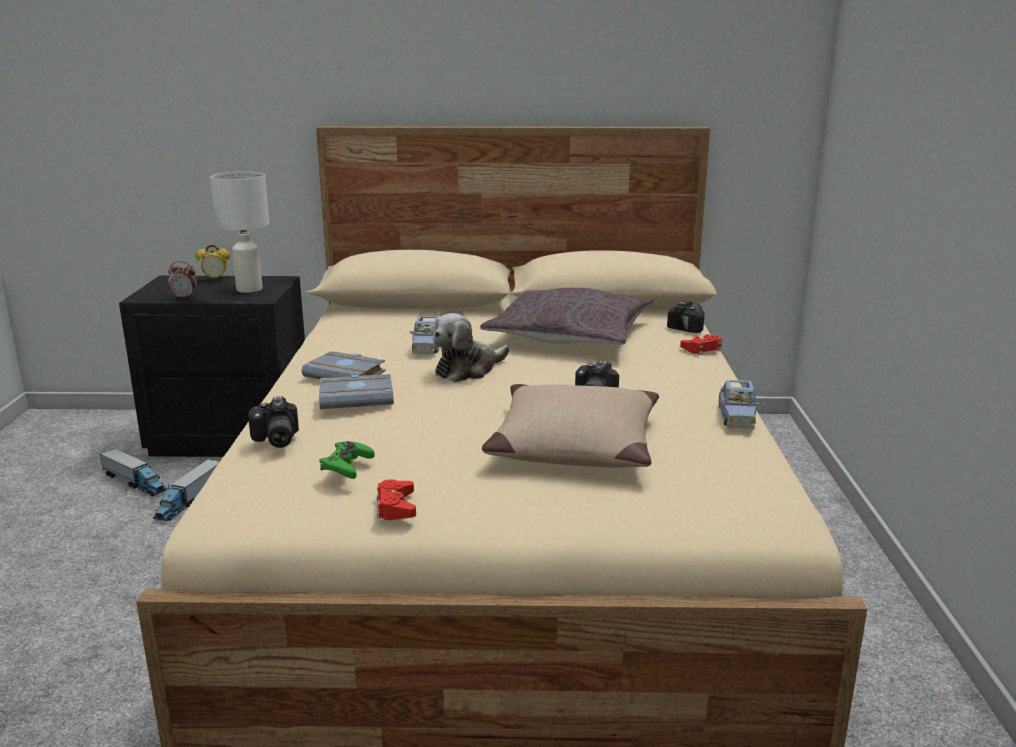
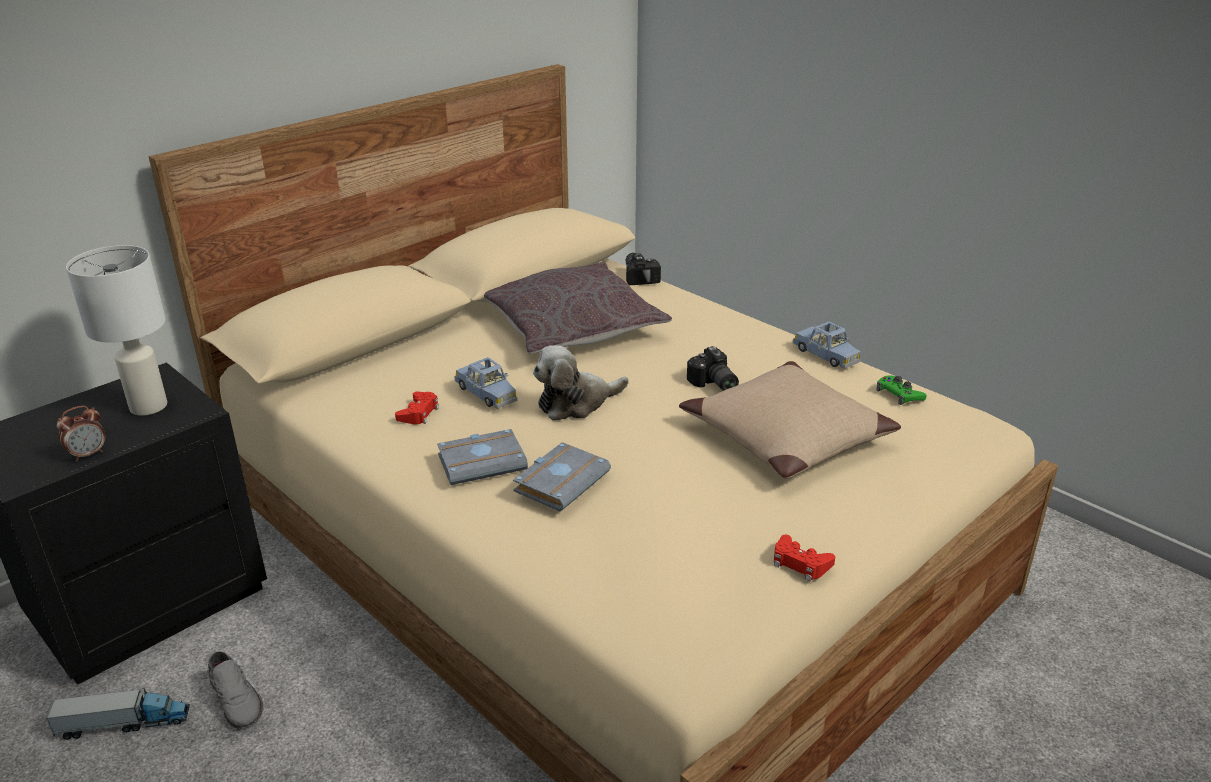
camera: 45 degrees left, 10 degrees up
toy truck [153,459,220,521] -> grey shoe [208,651,263,729]
alarm clock [195,245,230,280] -> none
camera [248,396,299,448] -> none
green game controller [319,441,375,479] -> green game controller moved to [876,376,926,405]
plush toy [433,313,509,382] -> plush toy turned 60 degrees clockwise [533,345,629,421]
red game controller [680,334,722,355] -> red game controller moved to [395,392,439,425]

